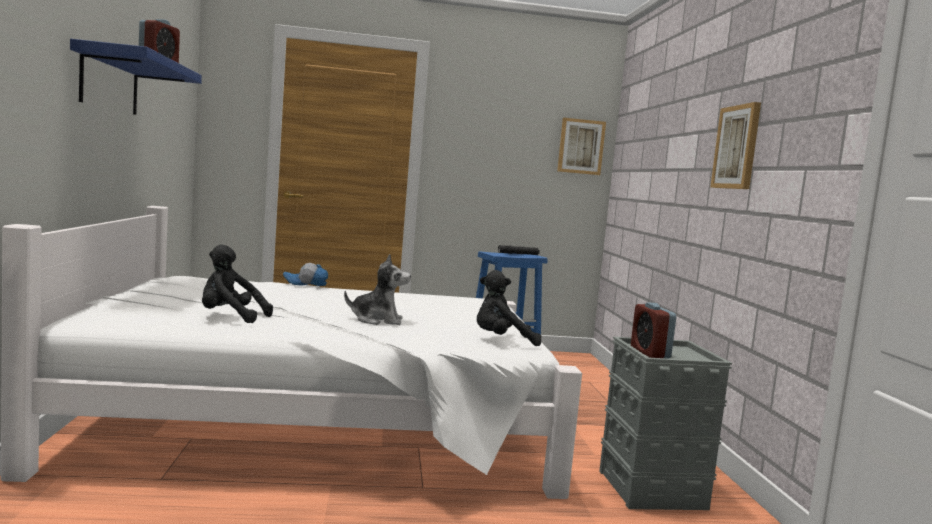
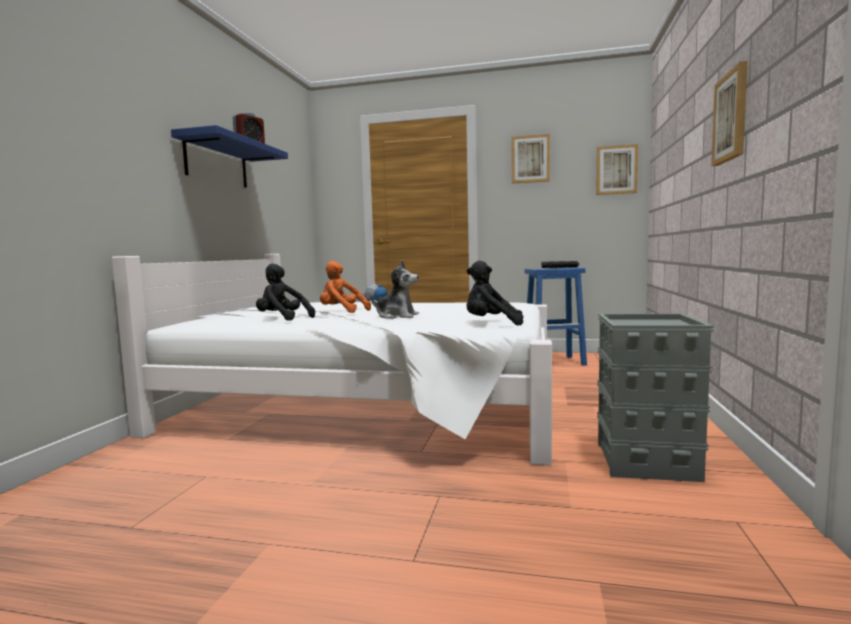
camera: 20 degrees right, 0 degrees up
alarm clock [631,302,676,359] -> none
none -> orange plush toy [320,261,371,313]
none -> picture [512,134,550,184]

